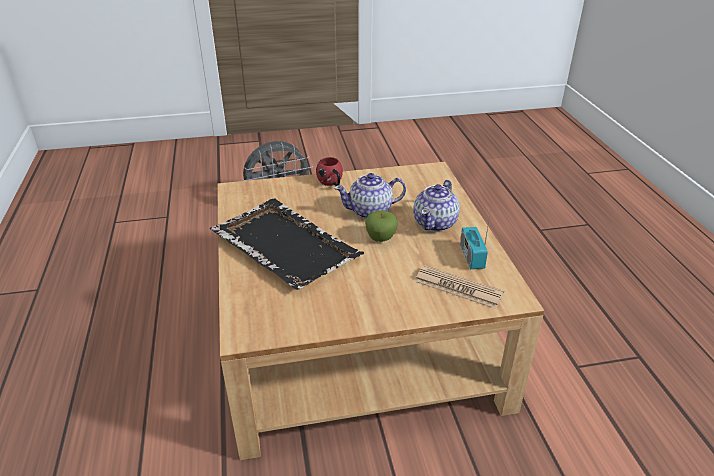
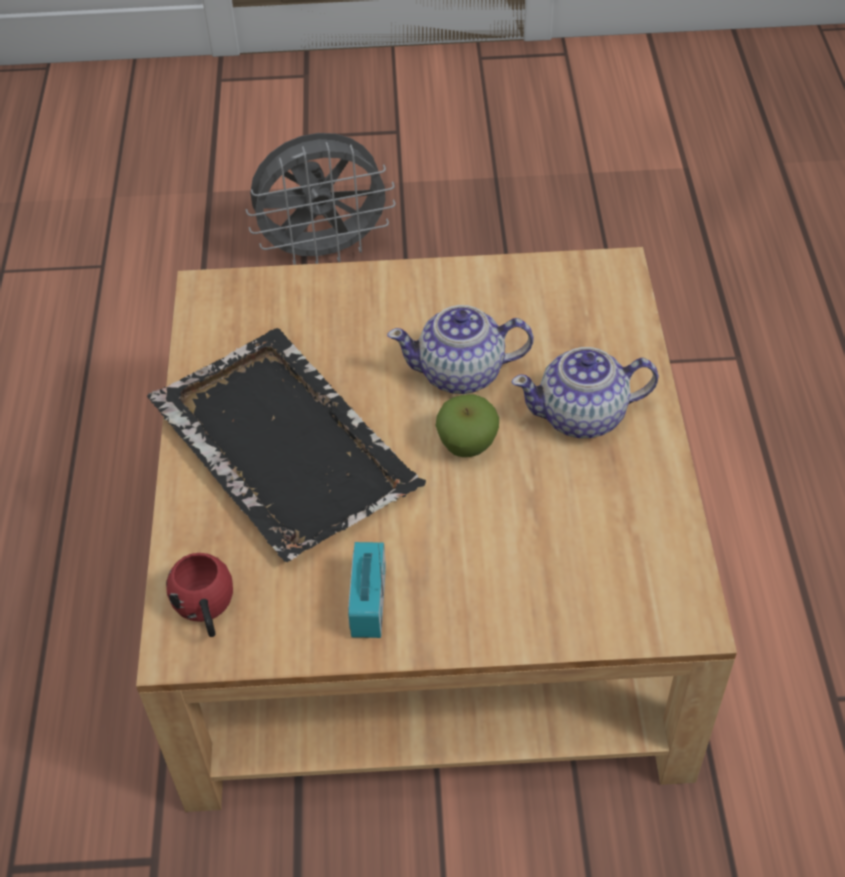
camera: 10 degrees right, 15 degrees up
red mug [316,157,343,186] -> red mug moved to [166,553,233,637]
teapot [414,180,460,232] -> teapot turned 45 degrees clockwise [512,347,659,438]
newspaper [415,265,504,309] -> none
radio [460,209,491,269] -> radio moved to [348,542,386,638]

